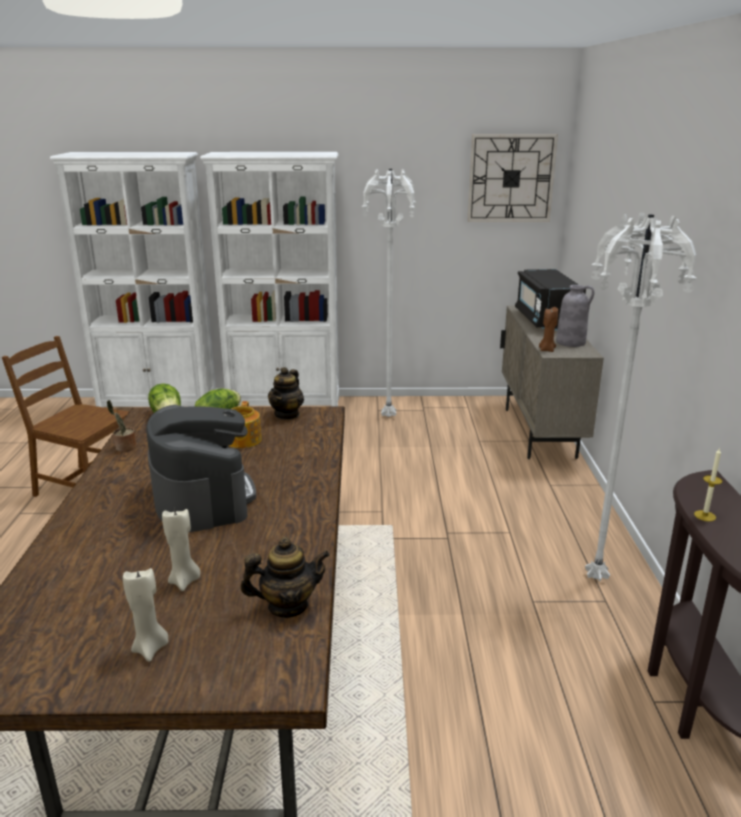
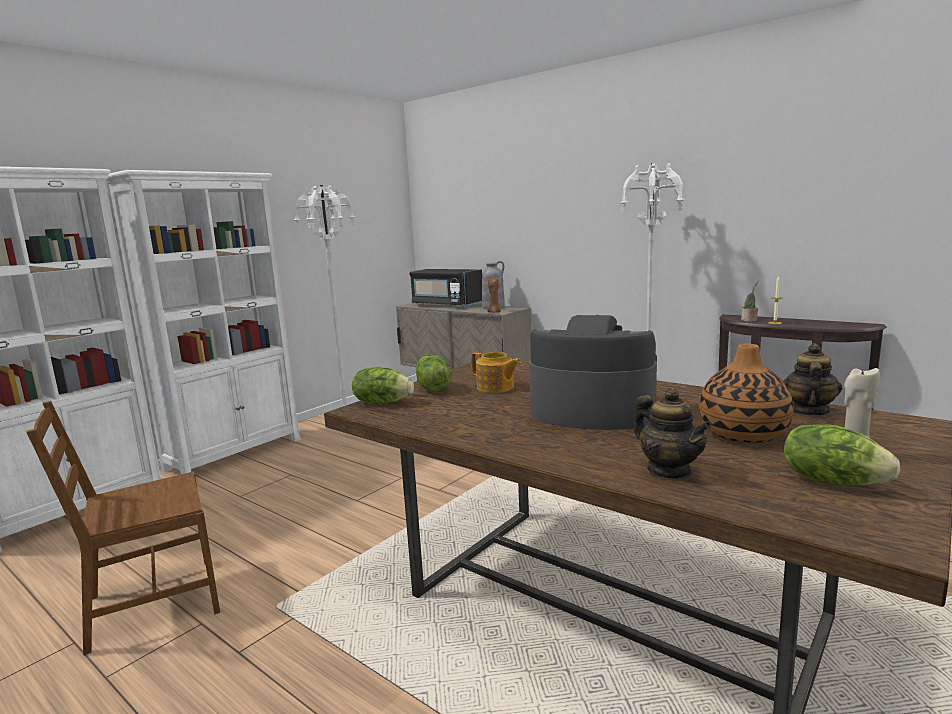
camera: 50 degrees left, 10 degrees down
potted plant [107,400,137,452] -> potted plant moved to [741,280,759,322]
beige candle [162,509,200,591] -> vase [699,344,793,443]
teapot [268,367,304,420] -> teapot moved to [634,388,712,479]
wall clock [467,134,558,222] -> none
none -> lettuce [784,424,900,486]

